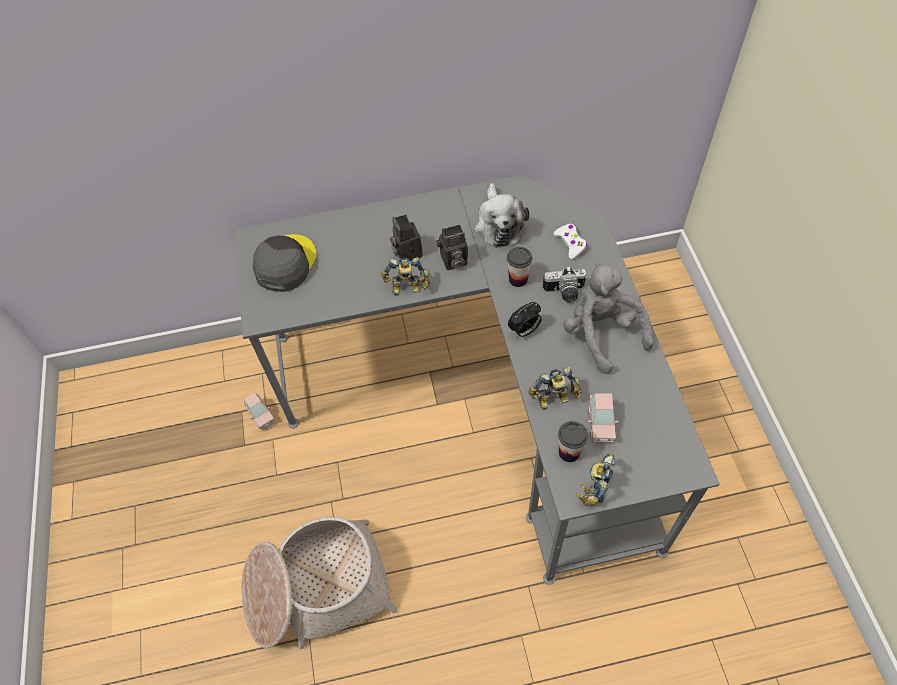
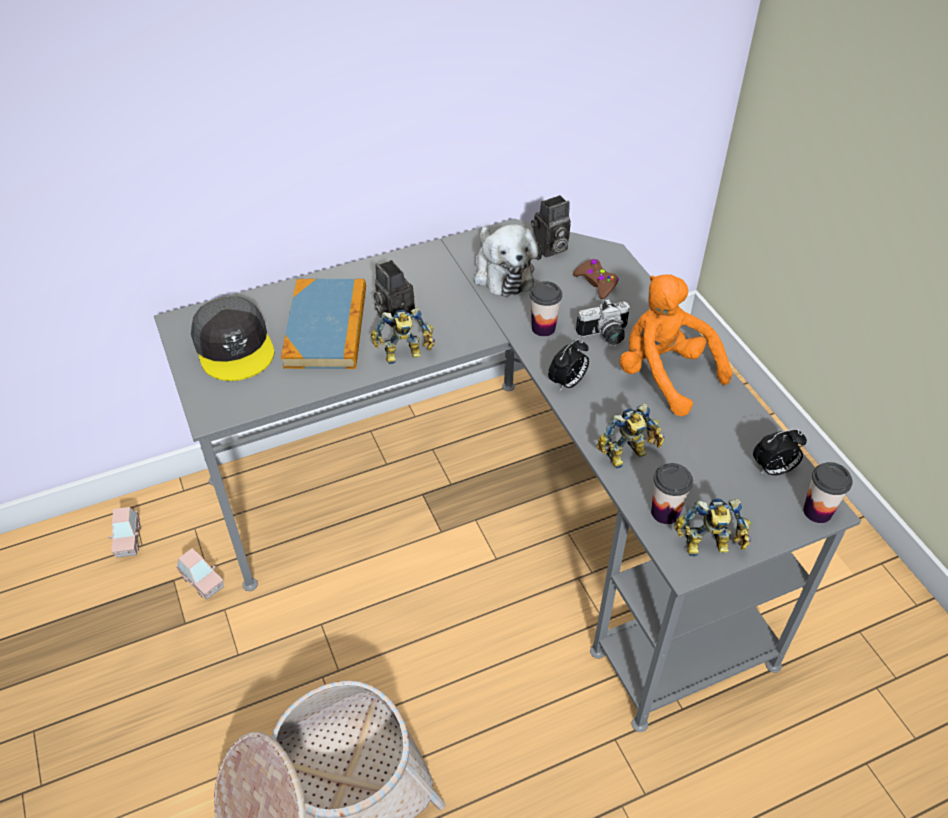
camera: 15 degrees left, 10 degrees down
grey cap [253,234,317,292] -> grey cap turned 150 degrees clockwise [191,296,274,381]
camera [436,224,468,270] -> camera moved to [531,195,571,257]
white game controller [554,224,587,259] -> brown game controller [573,259,619,299]
grey plush toy [563,262,653,374] -> orange plush toy [619,274,733,416]
toy robot [576,453,615,506] -> toy robot turned 105 degrees counterclockwise [674,499,751,556]
pink toy car [588,393,619,443] -> pink toy car moved to [108,507,141,558]
none -> book [281,279,366,369]
none -> alarm clock [753,429,807,476]
none -> cup [803,462,853,523]

